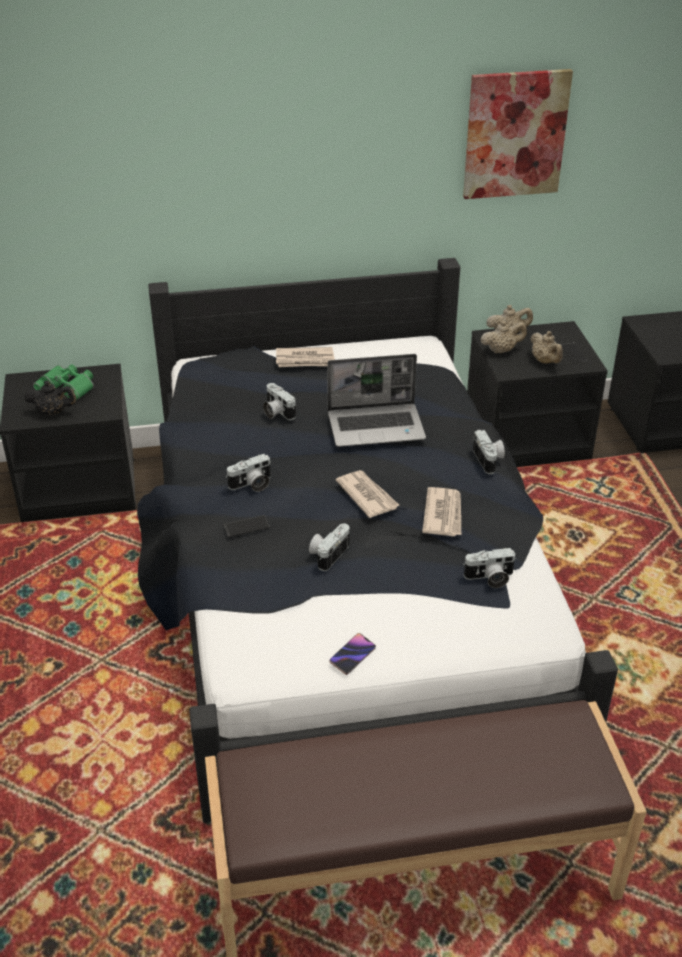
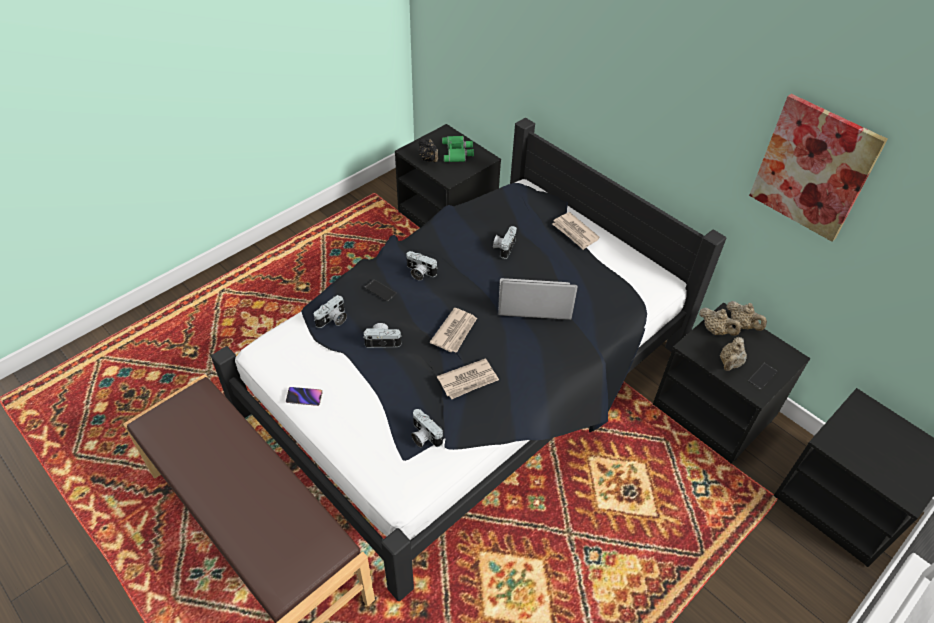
camera: 55 degrees right, 10 degrees up
laptop [327,354,426,447] -> laptop turned 135 degrees clockwise [498,278,578,320]
camera [473,430,505,474] -> camera moved to [314,295,347,328]

